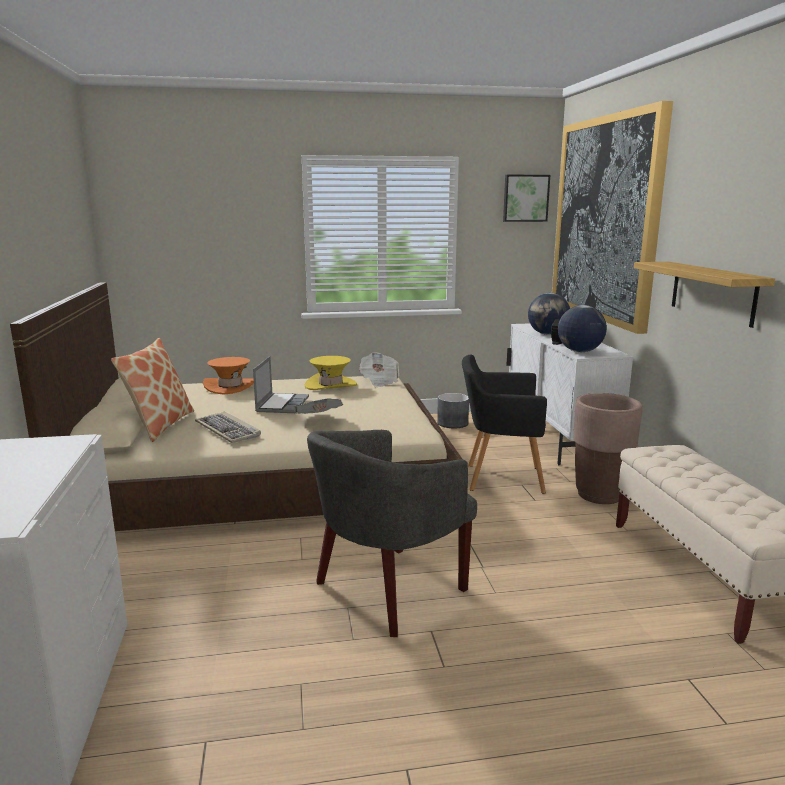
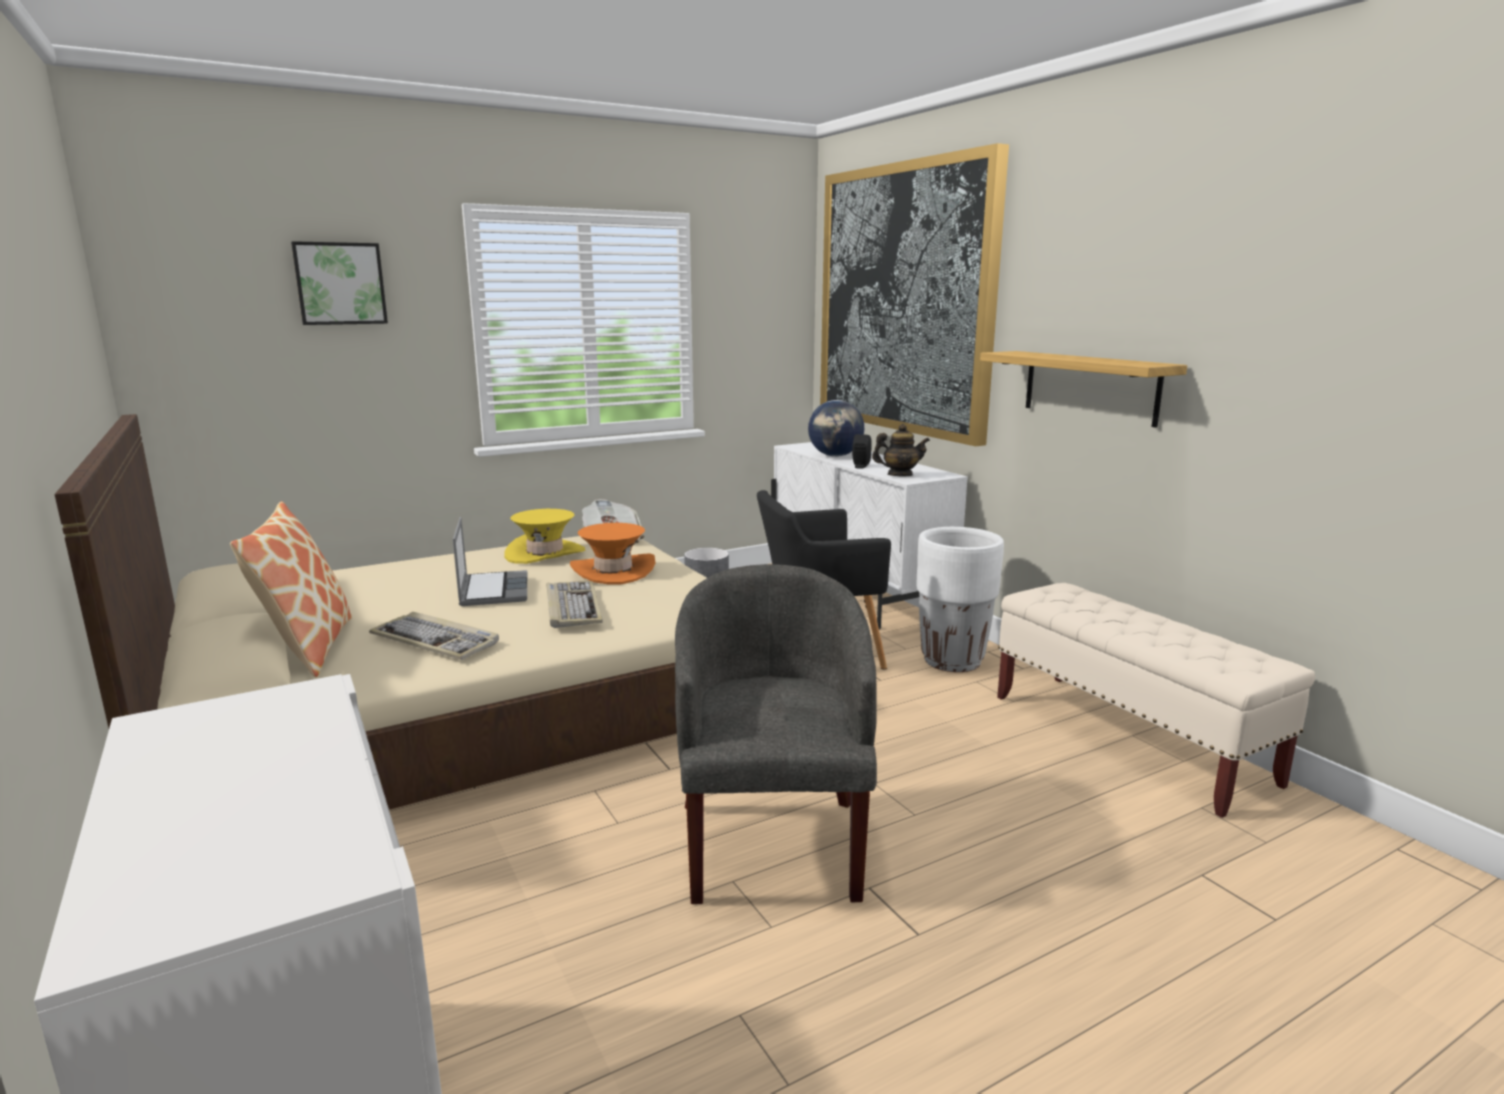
camera: 20 degrees left, 0 degrees up
orange hat [203,357,254,395] -> orange hat moved to [570,523,656,585]
newspaper [294,399,344,414] -> keyboard [546,581,603,628]
grey armchair [307,430,477,637] -> grey armchair turned 150 degrees clockwise [675,564,877,904]
picture [503,175,550,222] -> picture moved to [291,241,388,325]
globe [558,305,607,352] -> teapot [872,424,930,476]
brown planter [573,393,642,504] -> white planter [916,527,1004,672]

